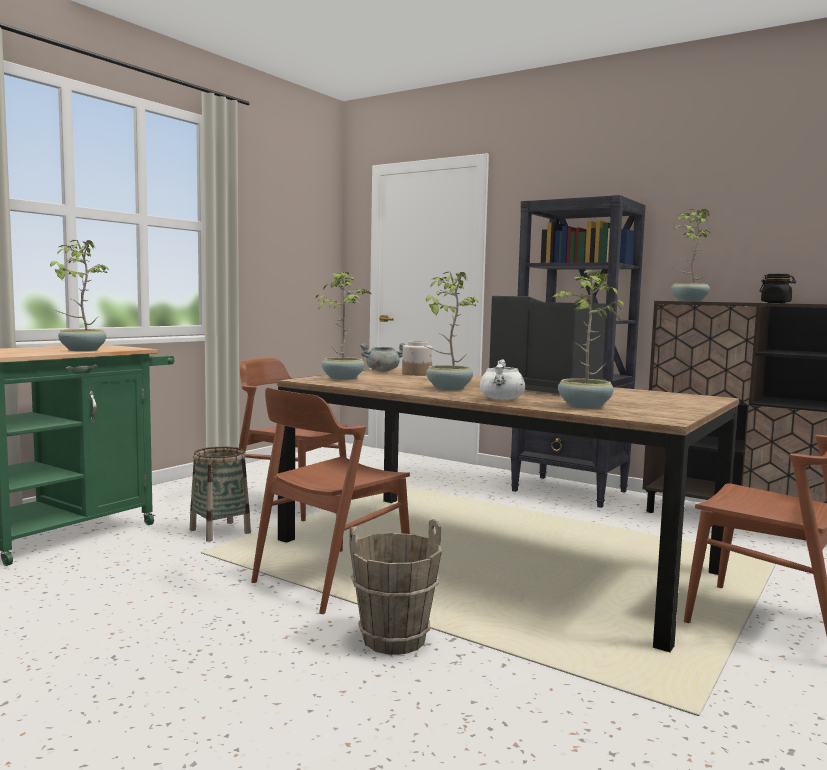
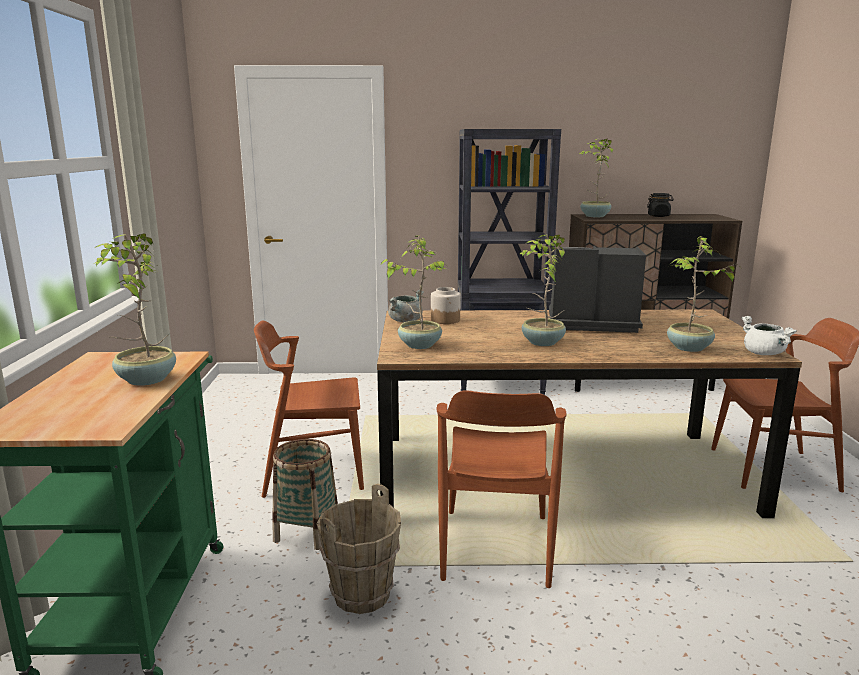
camera: 35 degrees left, 10 degrees up
brown bucket [349,519,442,655] -> brown bucket moved to [317,484,401,614]
white cooking pot [480,359,525,400] -> white cooking pot moved to [741,316,797,355]

